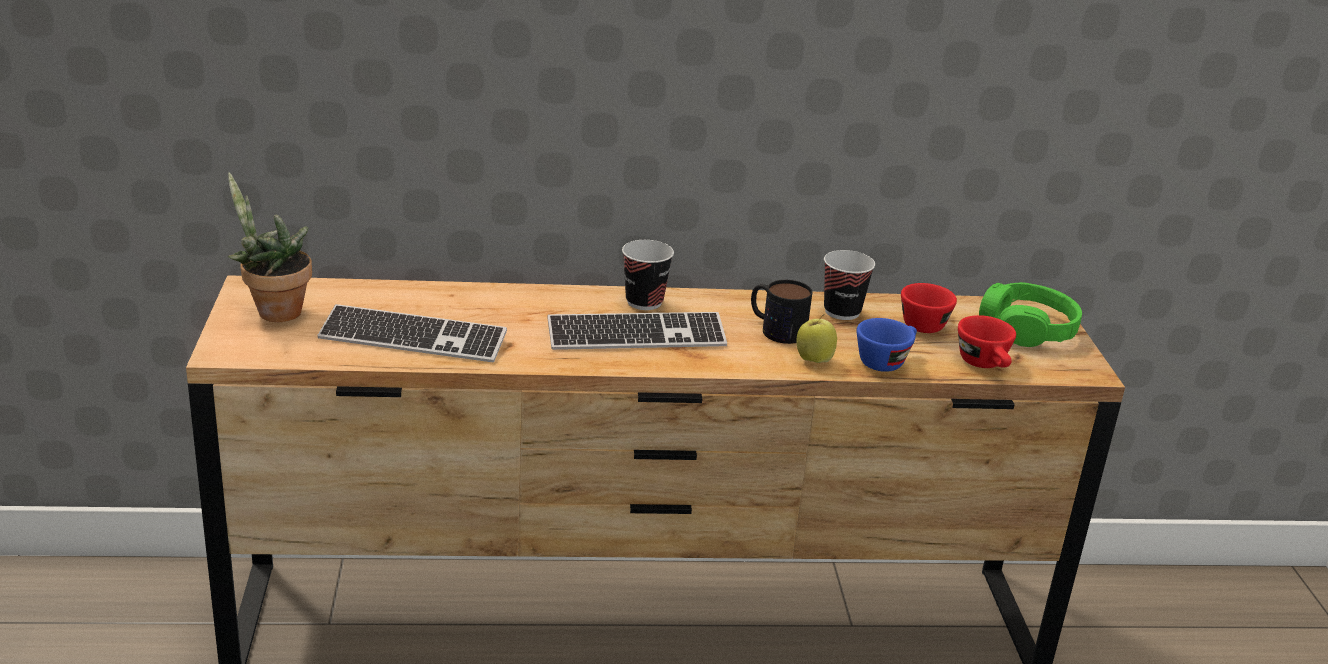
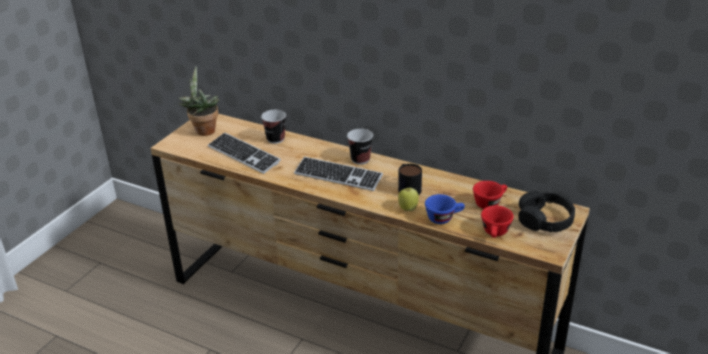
camera: 35 degrees right, 5 degrees up
cup [824,250,875,320] -> cup moved to [261,110,286,144]
green headphones [979,282,1082,347] -> black headphones [518,191,575,232]

